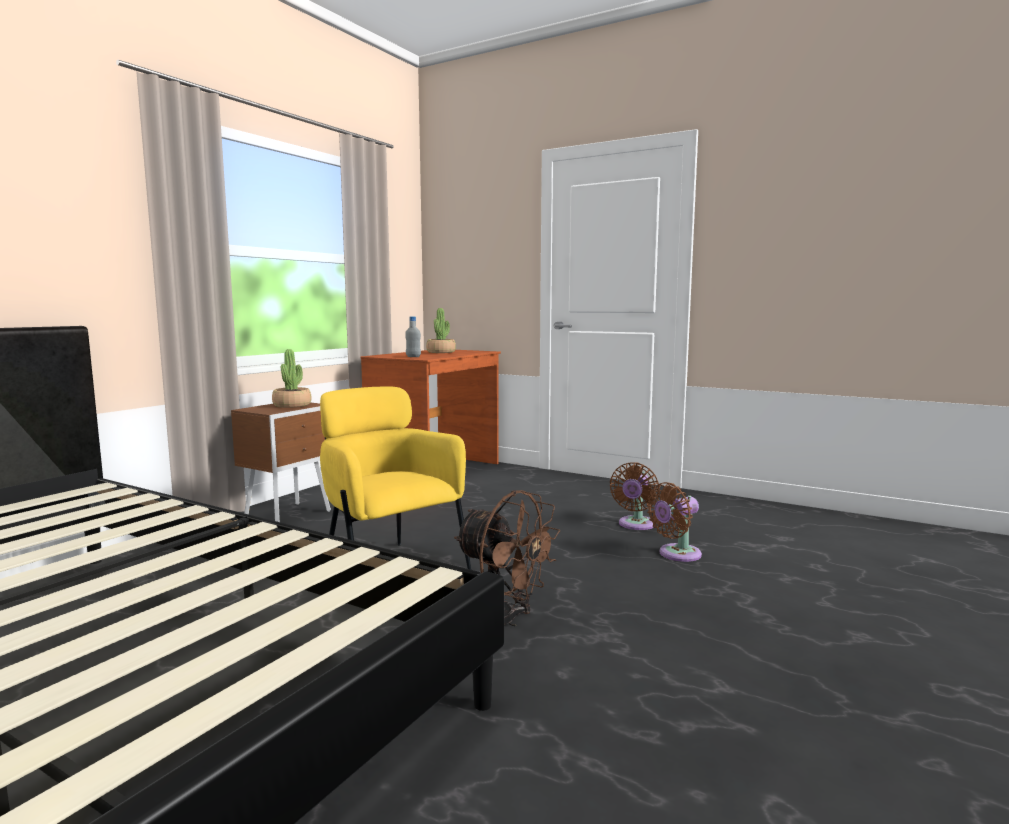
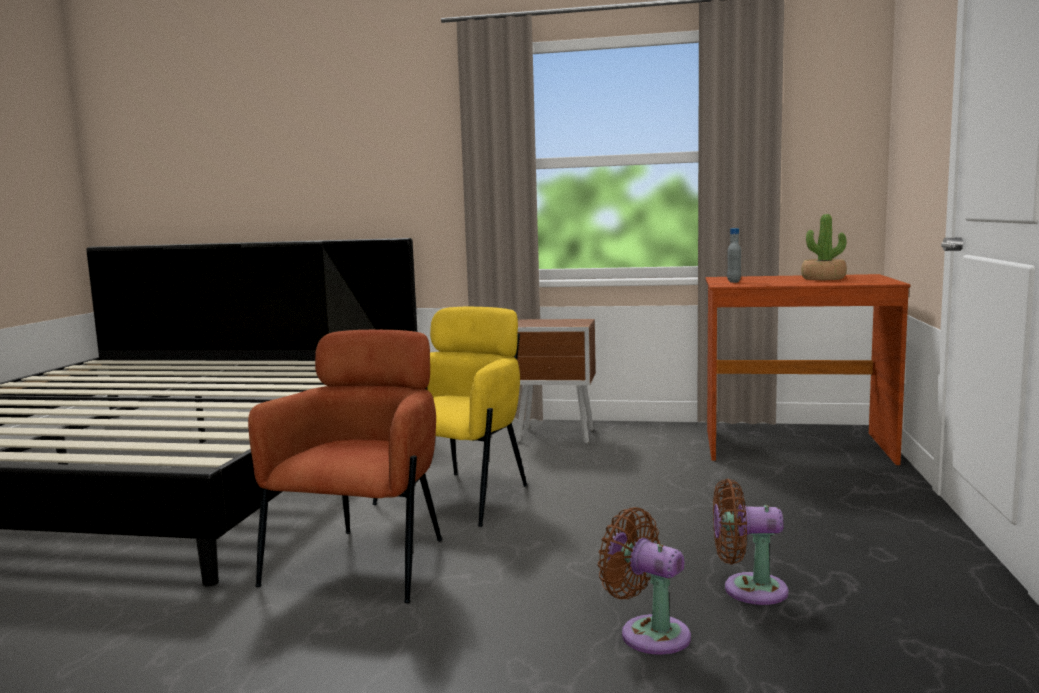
camera: 70 degrees right, 0 degrees up
potted plant [272,349,311,408] -> none
brown fan [454,490,560,627] -> brown armchair [248,330,442,603]

